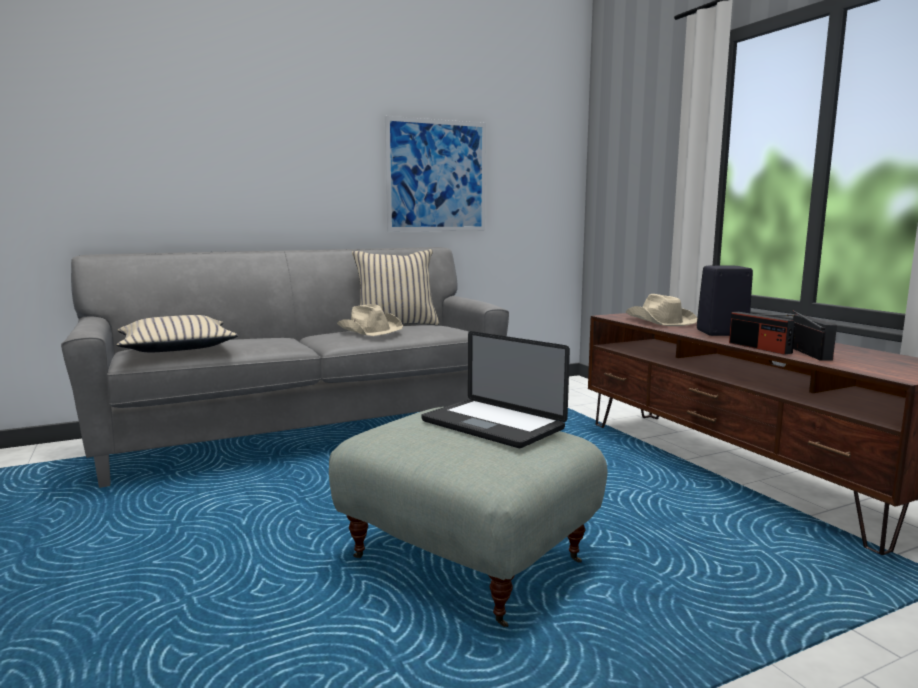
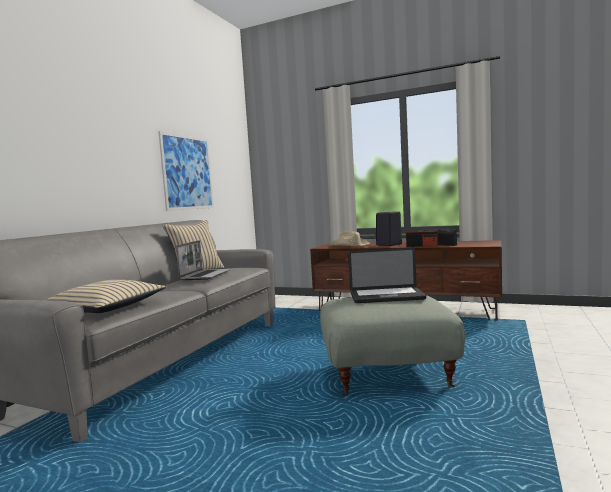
camera: 40 degrees left, 5 degrees down
beige hat [337,304,403,336] -> laptop [176,240,230,280]

